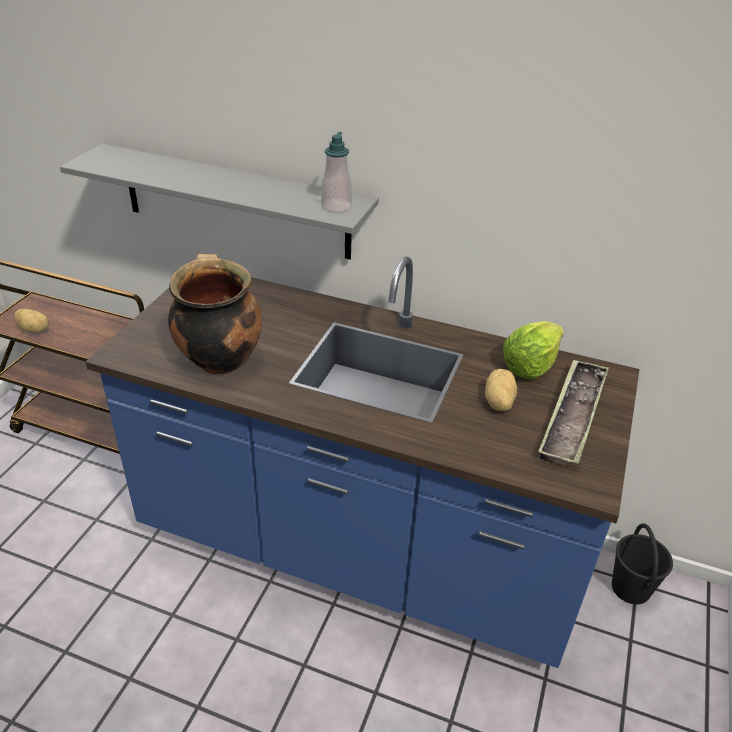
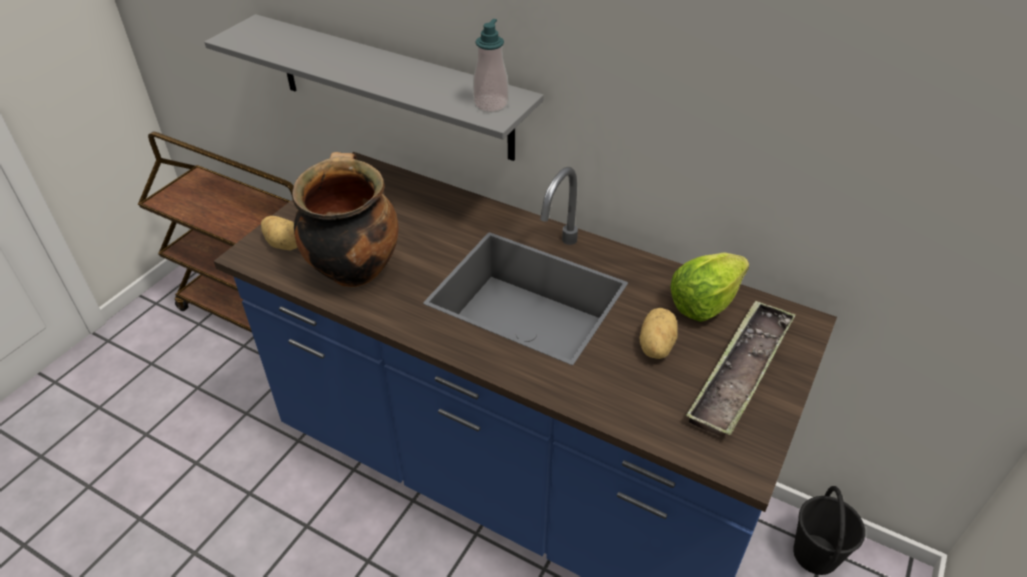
camera: 10 degrees right, 5 degrees up
potato [14,309,49,333] -> potato moved to [261,216,298,250]

